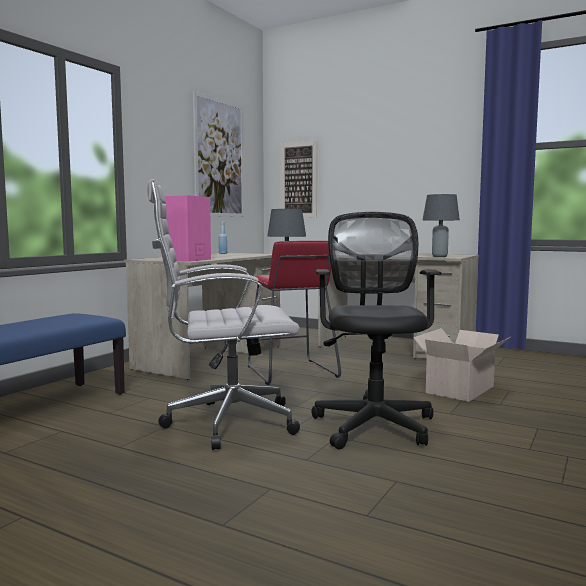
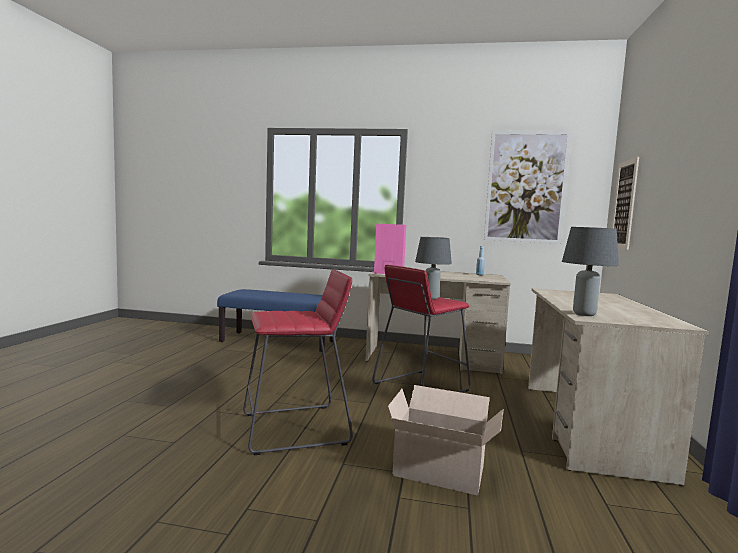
camera: 70 degrees right, 0 degrees up
white office chair [147,179,300,450] -> none
black office chair [311,212,442,450] -> red stool [243,270,353,455]

